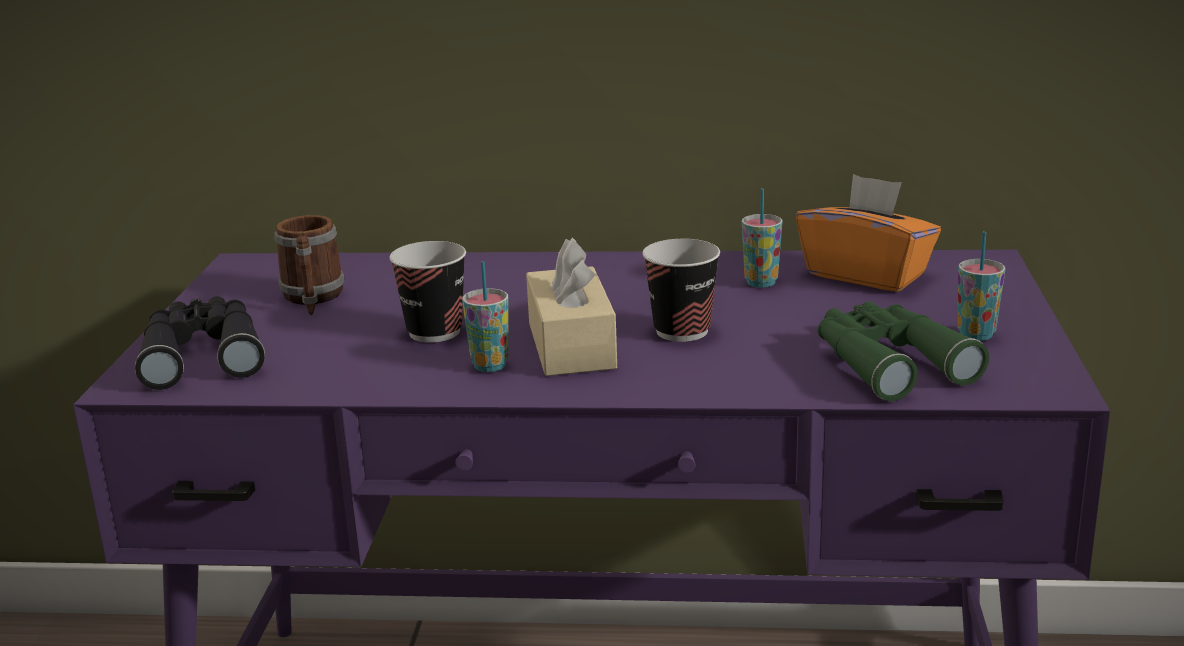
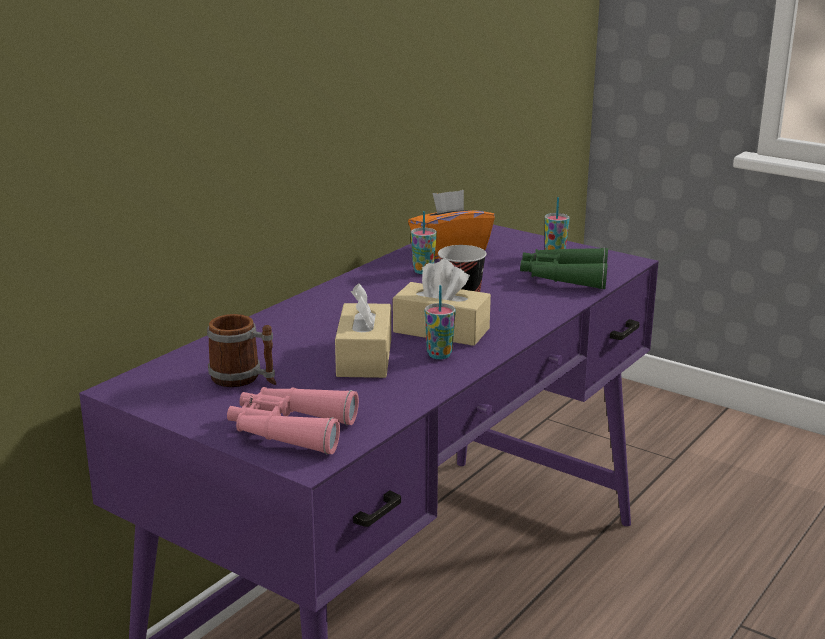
camera: 60 degrees left, 0 degrees up
black binoculars [135,296,265,390] -> pink binoculars [227,387,359,454]
cup [389,241,466,342] -> beige tissue box [335,284,391,378]

